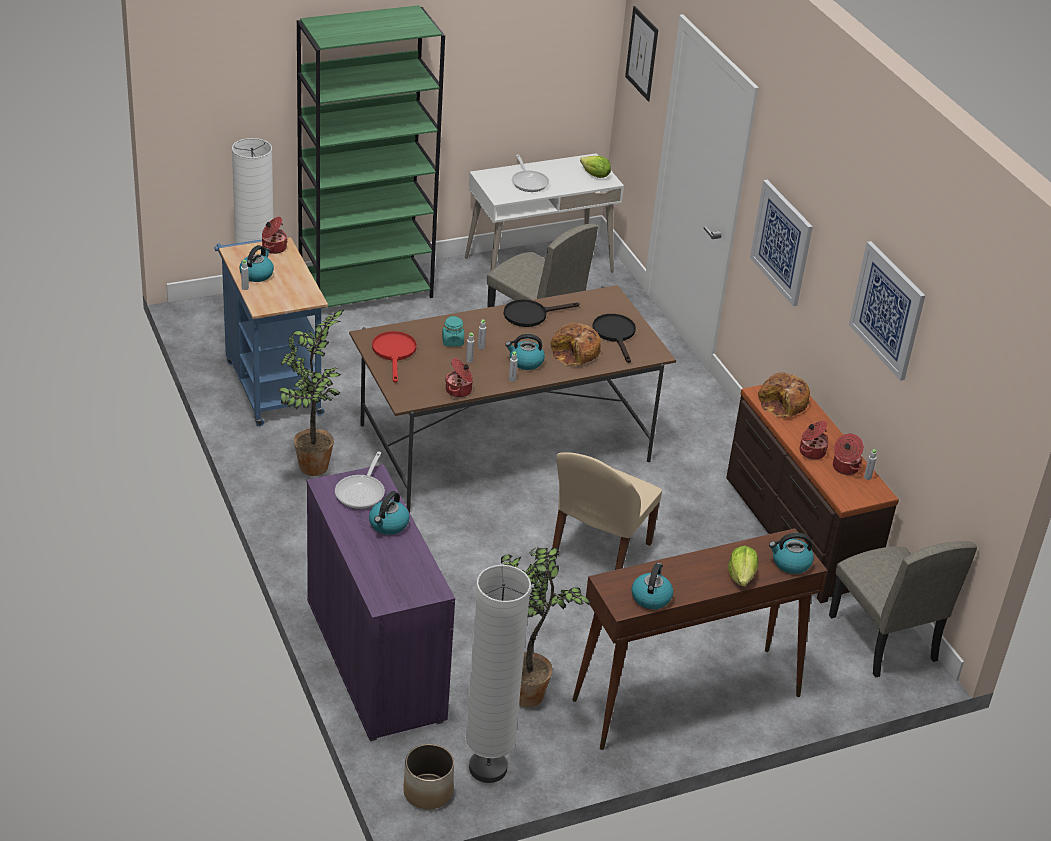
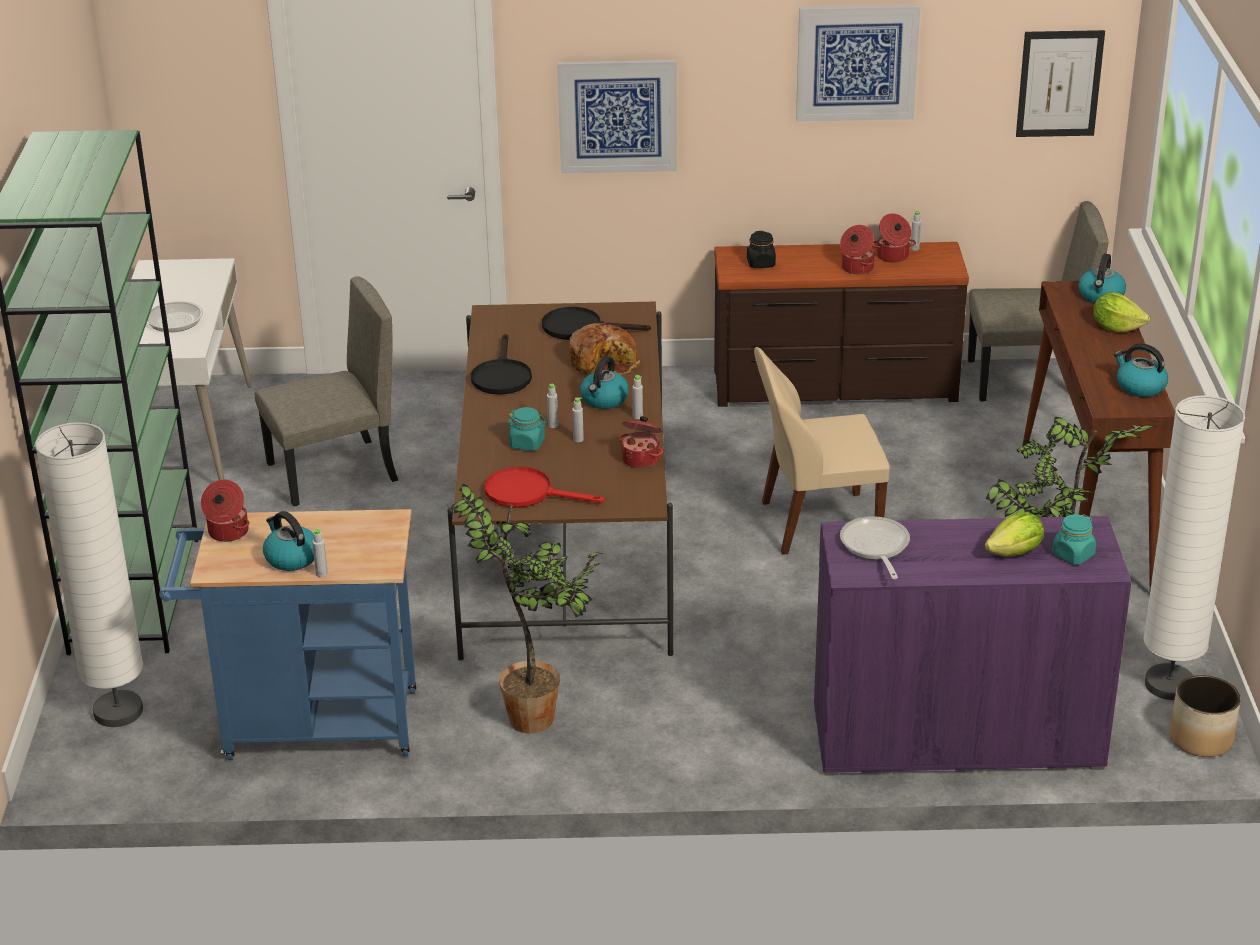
camera: 65 degrees left, 5 degrees down
frying pan [335,451,385,509] -> frying pan turned 135 degrees counterclockwise [840,516,910,579]
kettle [369,491,410,535] -> none
beige chair [552,452,662,570] -> beige chair turned 120 degrees clockwise [754,347,890,555]
lettuce [580,156,611,178] -> lettuce moved to [984,512,1044,556]
picture [625,6,658,101] -> picture moved to [1016,30,1105,137]
bread [758,372,810,418] -> black jar [747,231,776,268]
none -> turquoise jar [1052,514,1096,565]

